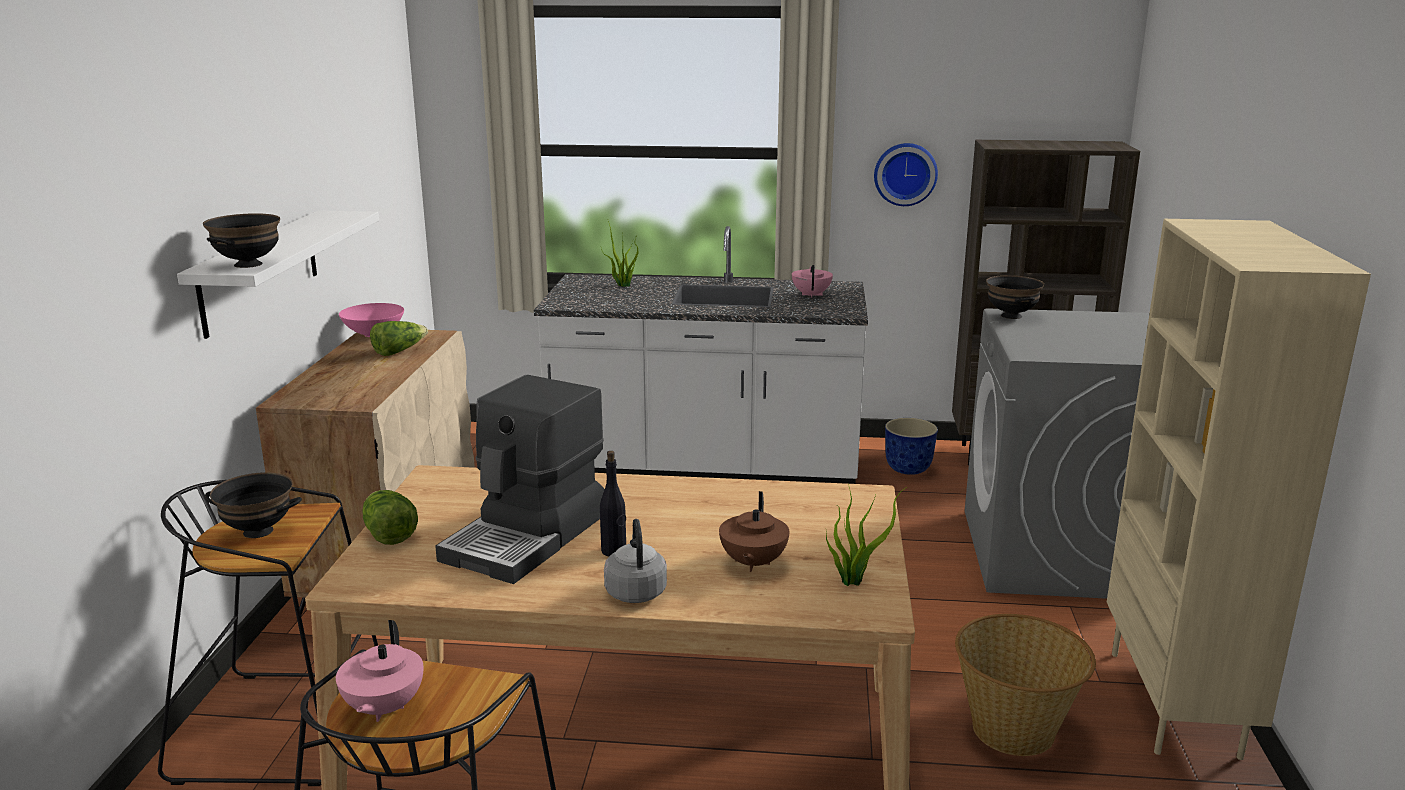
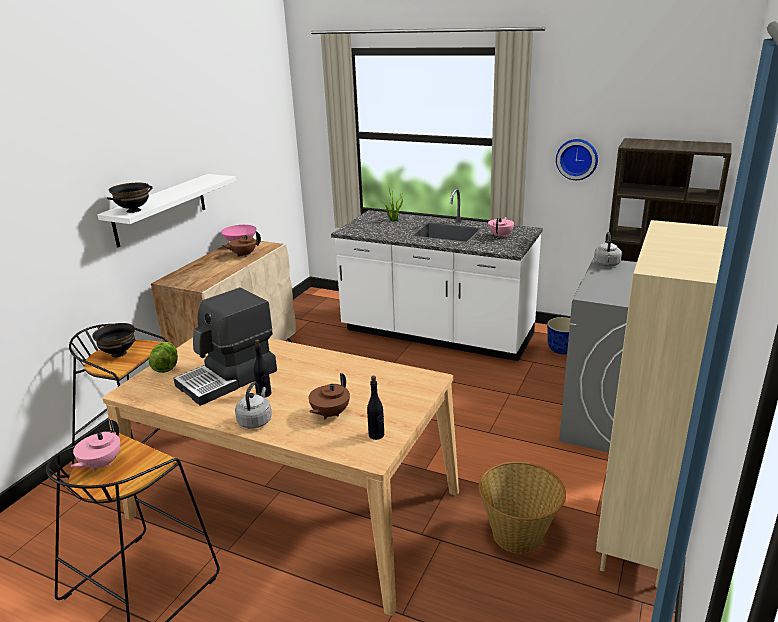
camera: 20 degrees right, 5 degrees up
lettuce [370,321,428,356] -> brown teapot [222,231,261,257]
potted plant [826,484,907,586] -> black bottle [367,376,384,440]
black bowl [986,275,1044,319] -> grey kettle [594,232,622,267]

